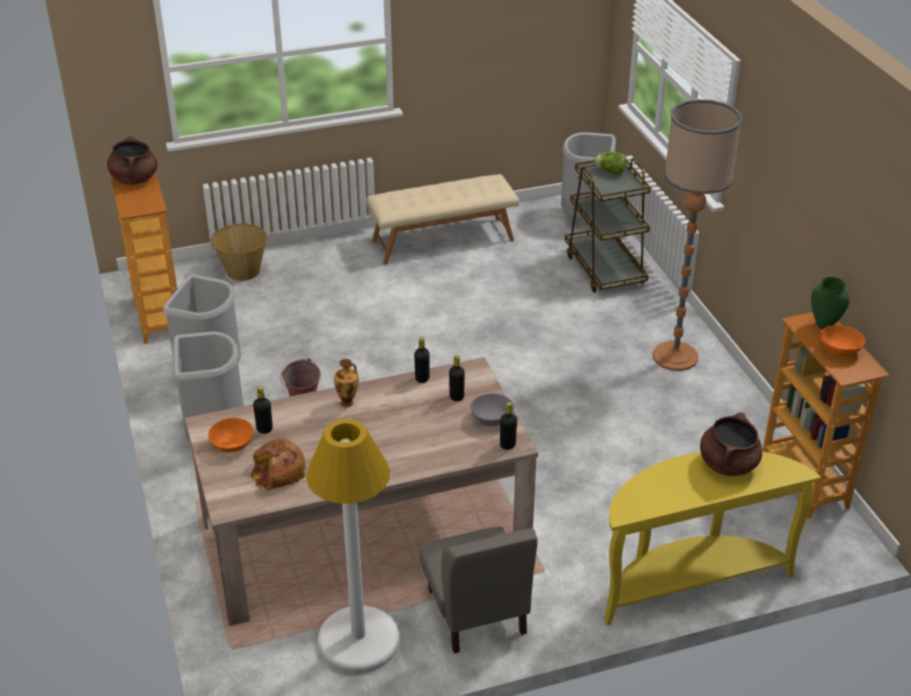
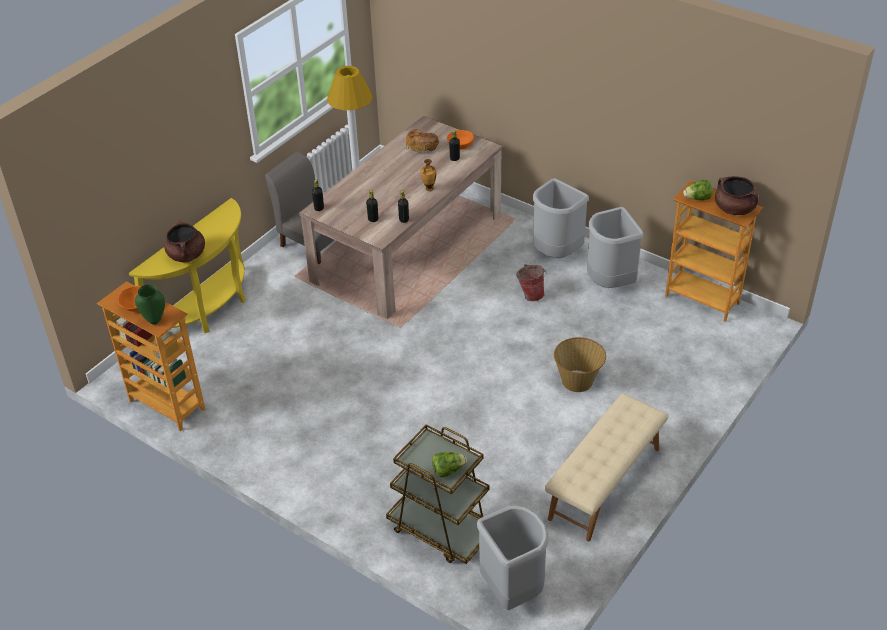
camera: 145 degrees right, 5 degrees up
basket [211,224,267,281] -> basket moved to [554,337,606,392]
grey bowl [471,393,514,426] -> none
floor lamp [653,99,742,371] -> none
none -> lettuce [683,180,713,200]

